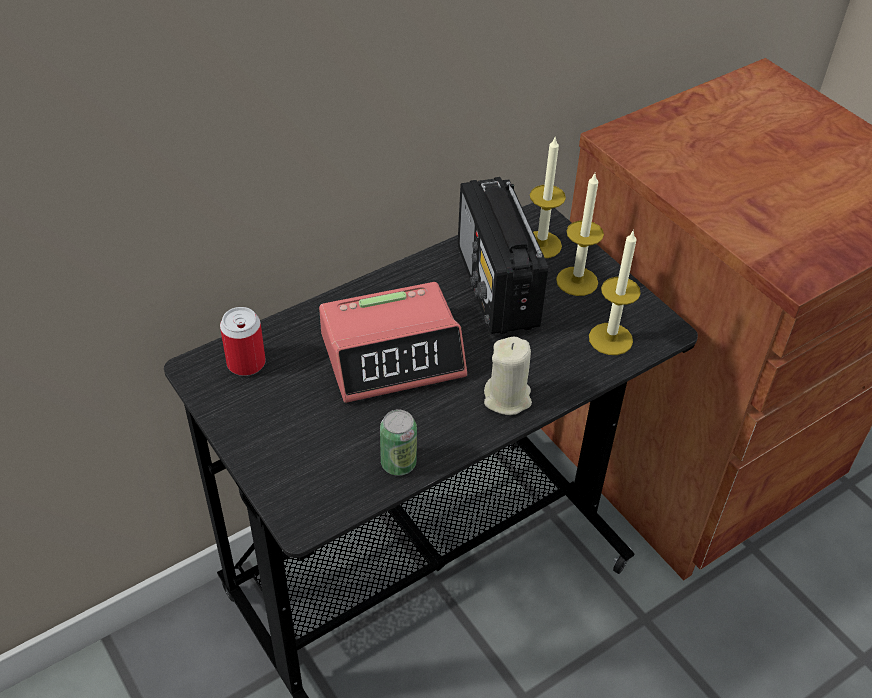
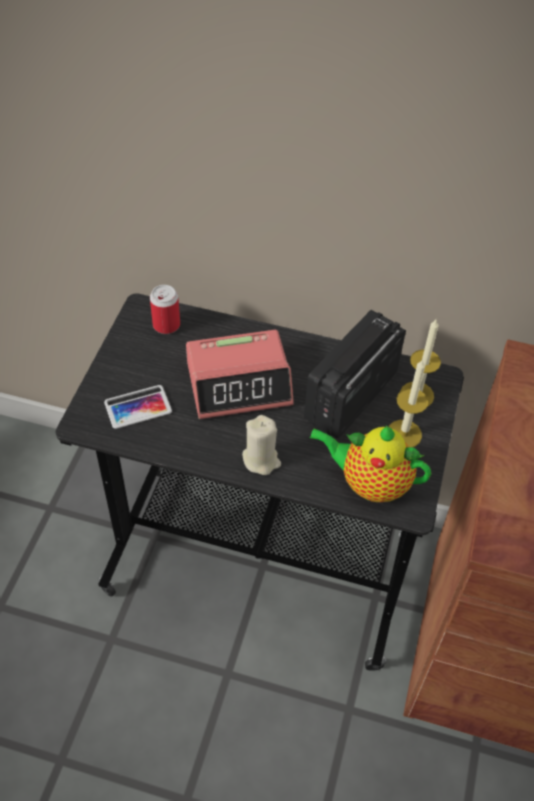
camera: 50 degrees right, 5 degrees up
alarm clock [319,282,467,403] -> alarm clock turned 45 degrees counterclockwise [186,330,294,419]
can [380,409,417,476] -> none
candle [589,229,641,355] -> teapot [310,426,431,502]
none -> phone [104,385,172,429]

